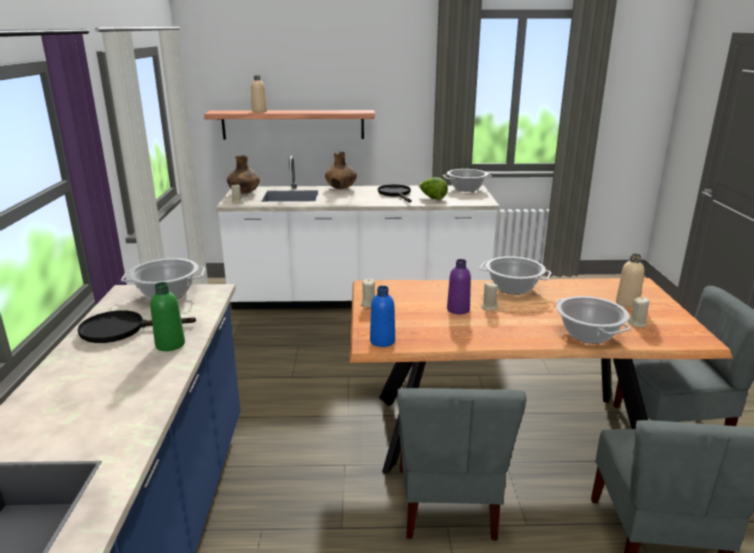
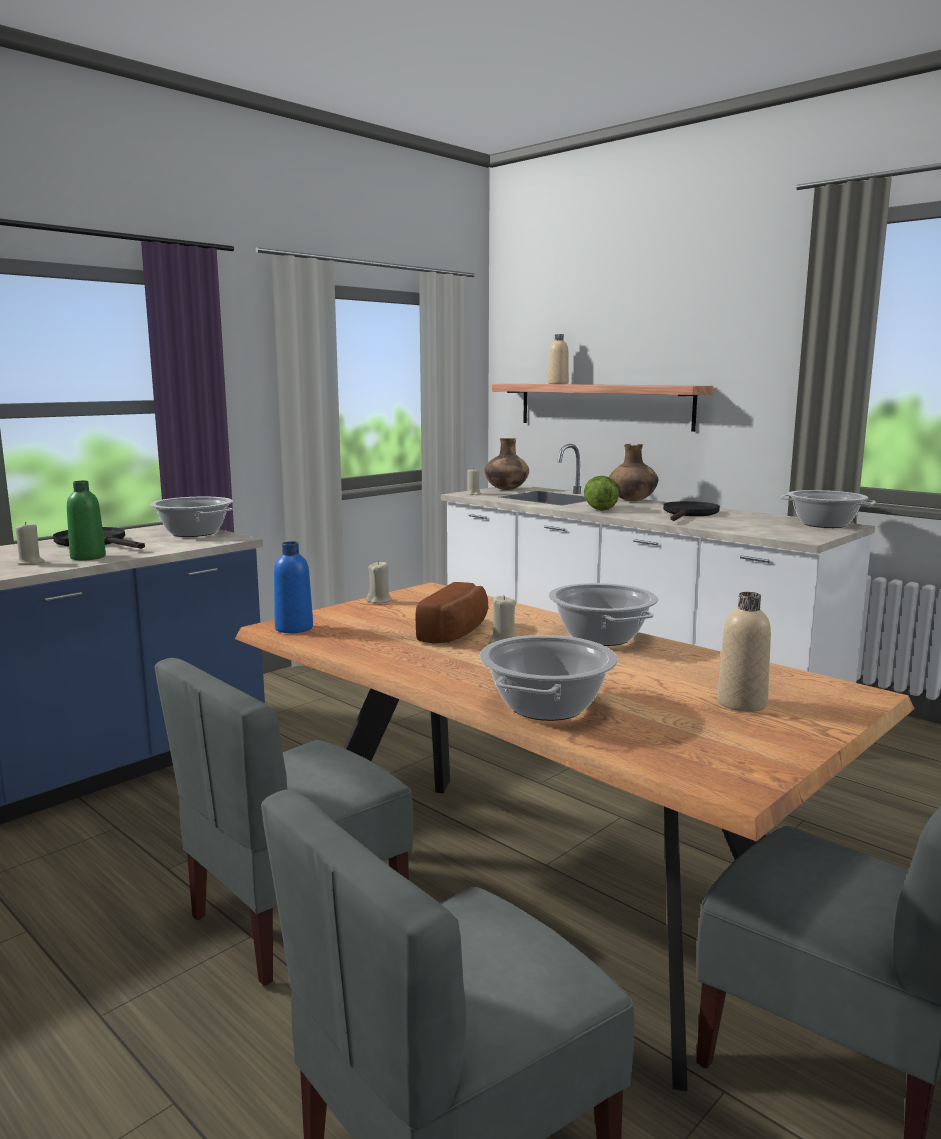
camera: 45 degrees right, 10 degrees down
lettuce [419,177,448,200] -> lettuce moved to [584,476,619,511]
purple bottle [447,259,471,314] -> bread [416,582,488,643]
beige candle [628,297,649,327] -> beige candle moved to [15,522,45,565]

